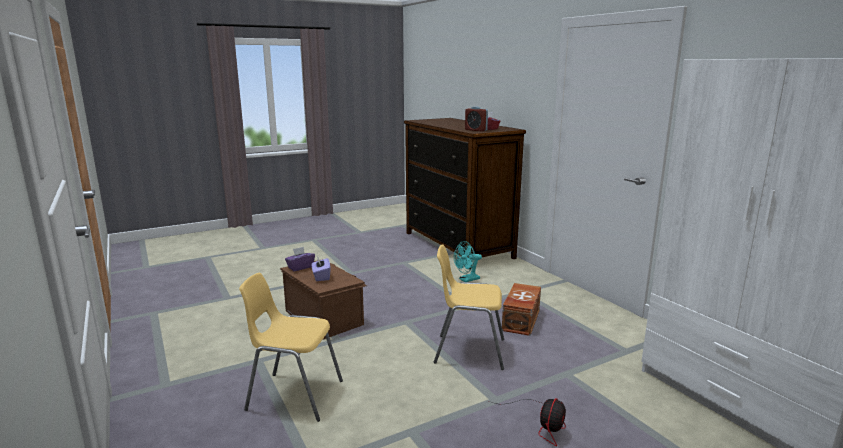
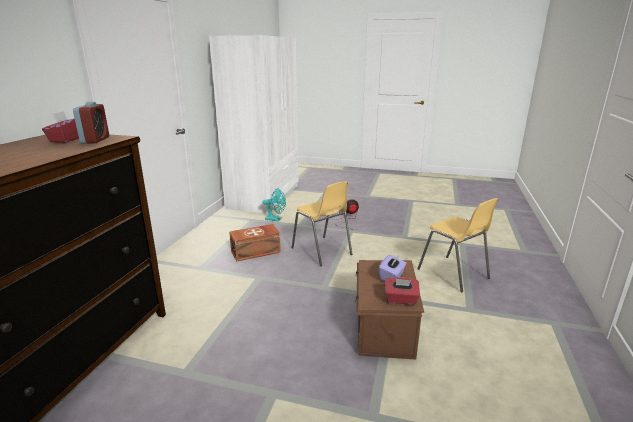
camera: 135 degrees left, 5 degrees up
purple tissue box [285,247,315,271] -> red tissue box [385,277,420,305]
turquoise fan [454,241,482,282] -> turquoise fan moved to [262,188,286,221]

